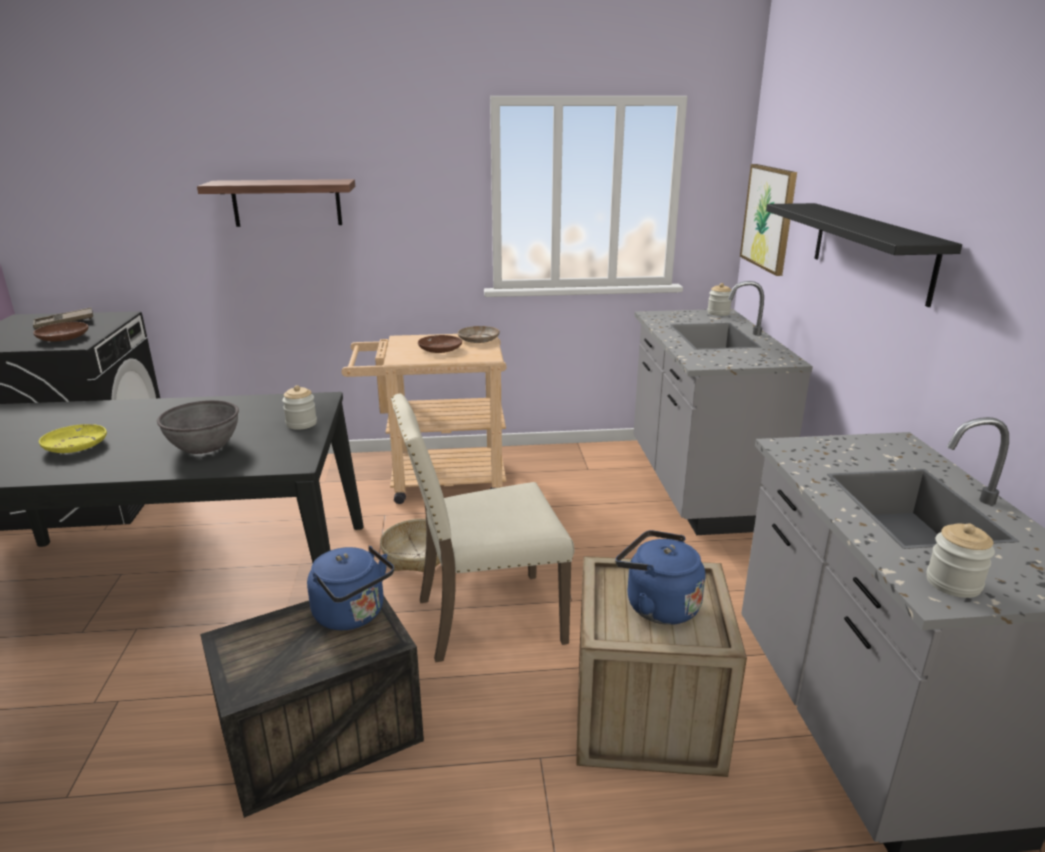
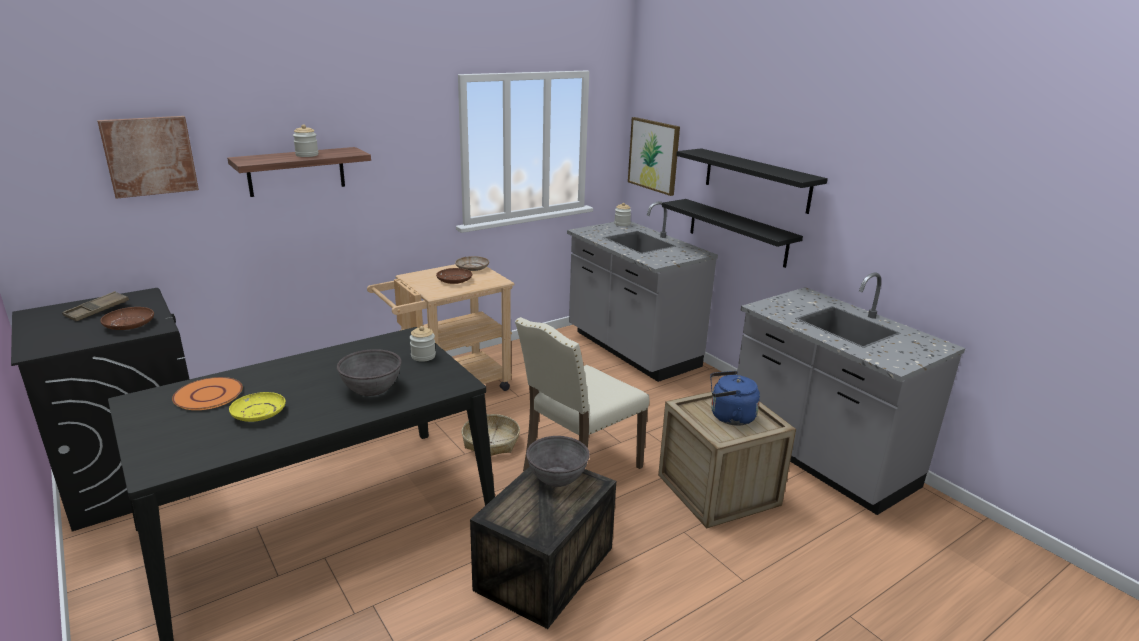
camera: 30 degrees left, 0 degrees up
blue kettle [307,546,394,630] -> grey bowl [526,436,590,487]
jar [927,523,995,598] -> jar moved to [293,124,318,157]
none -> picture [97,116,199,199]
none -> orange plate [172,377,243,410]
none -> black shelf [662,199,803,268]

